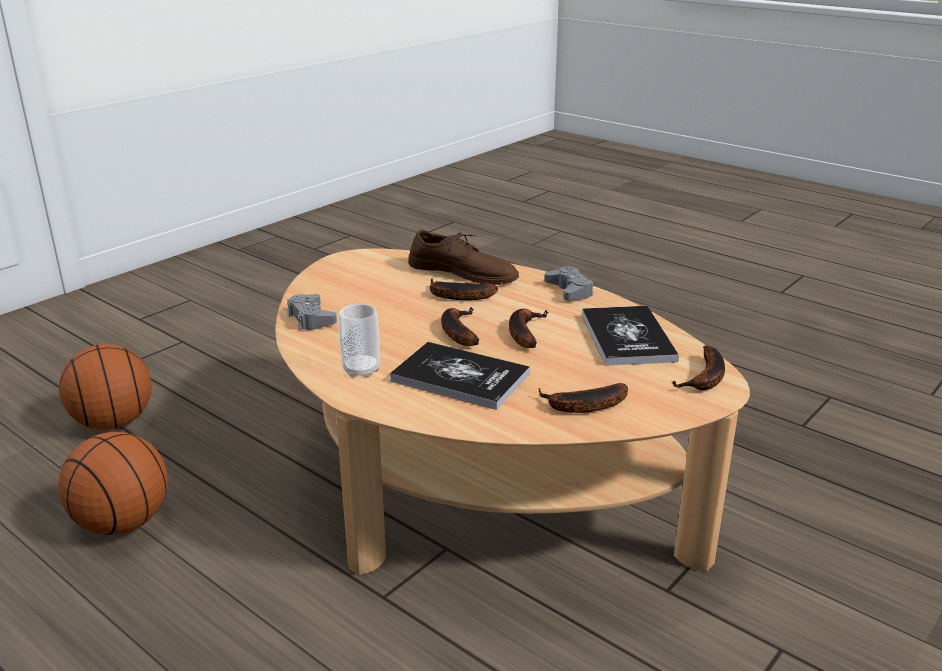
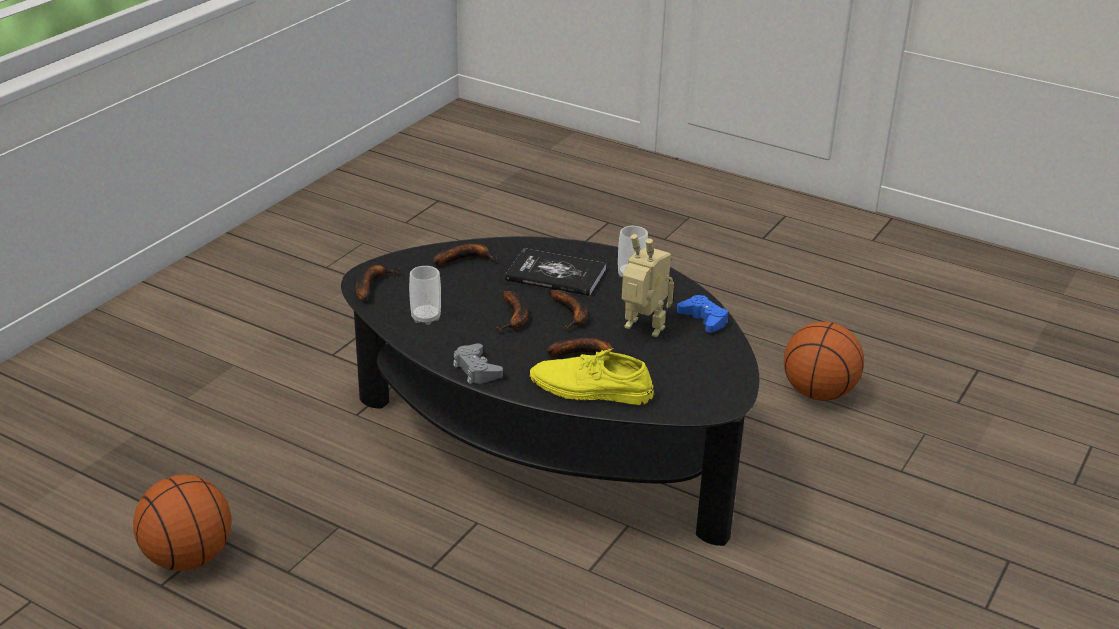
camera: 170 degrees right, 5 degrees up
basketball [59,344,152,430] -> basketball moved to [133,475,231,571]
beige coffee table [275,248,750,575] -> black coffee table [341,236,759,546]
grey game controller [287,294,337,330] -> blue game controller [677,295,728,333]
brown shoe [408,230,519,285] -> yellow shoe [530,348,654,405]
book [582,306,679,366] -> cup [409,266,441,325]
none -> toy robot [622,234,674,337]

